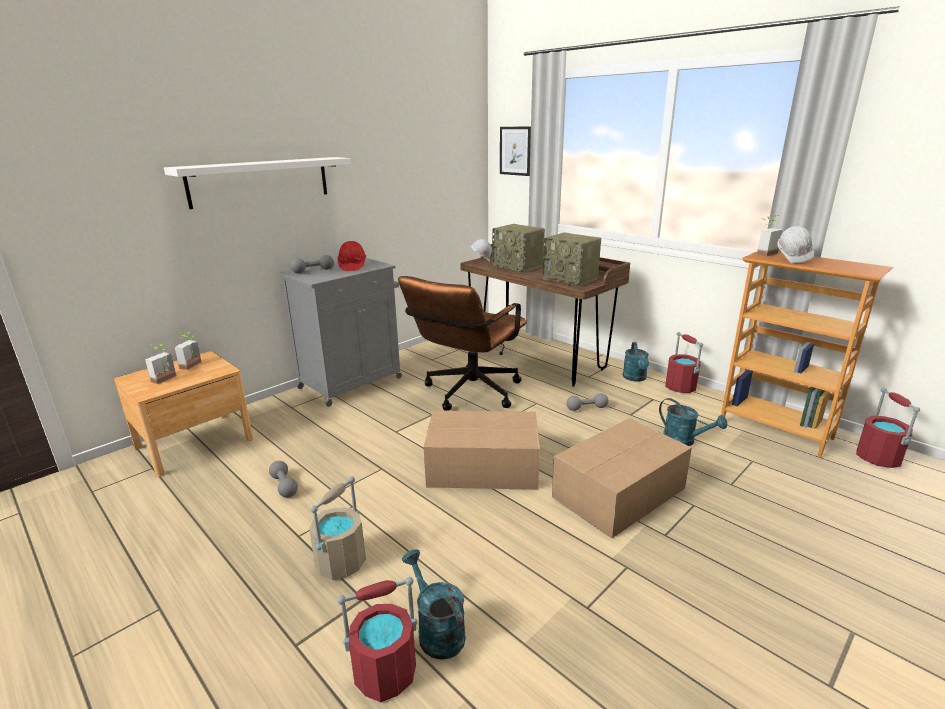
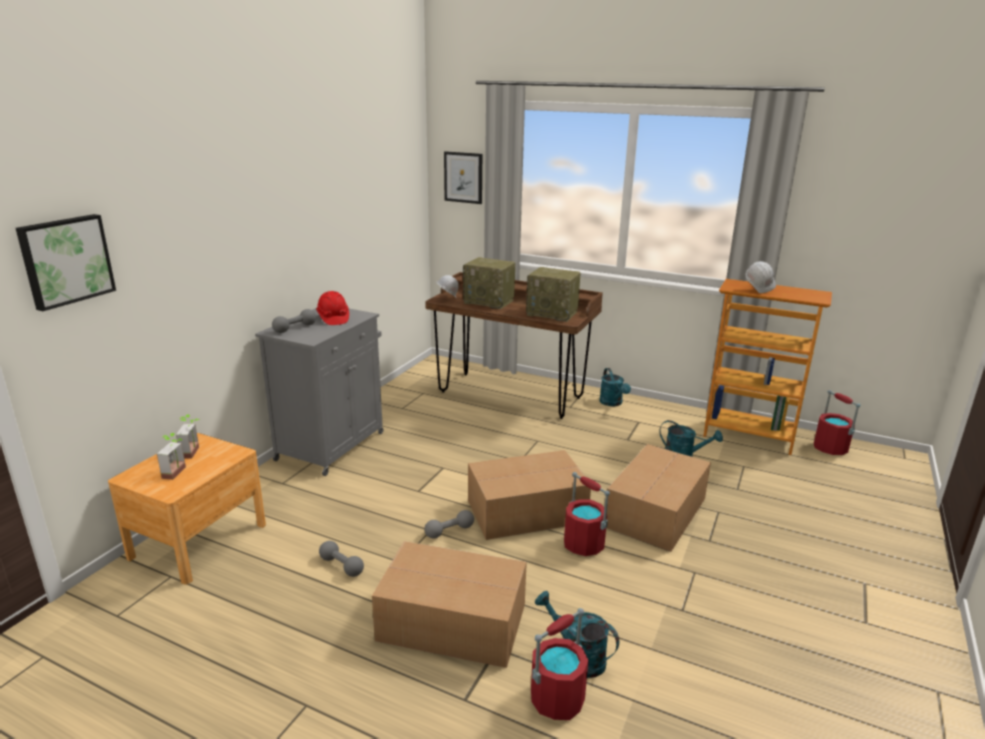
camera: 20 degrees left, 0 degrees up
white shelf [164,157,351,209] -> none
beige bucket [309,476,366,580] -> cardboard box [372,541,527,668]
brown office chair [398,276,527,411] -> none
grey dumbbell [566,393,609,411] -> grey dumbbell moved to [424,510,474,539]
red bucket [665,332,703,393] -> red bucket moved to [564,472,610,556]
potted plant [757,215,783,257] -> none
none -> picture [16,214,116,311]

